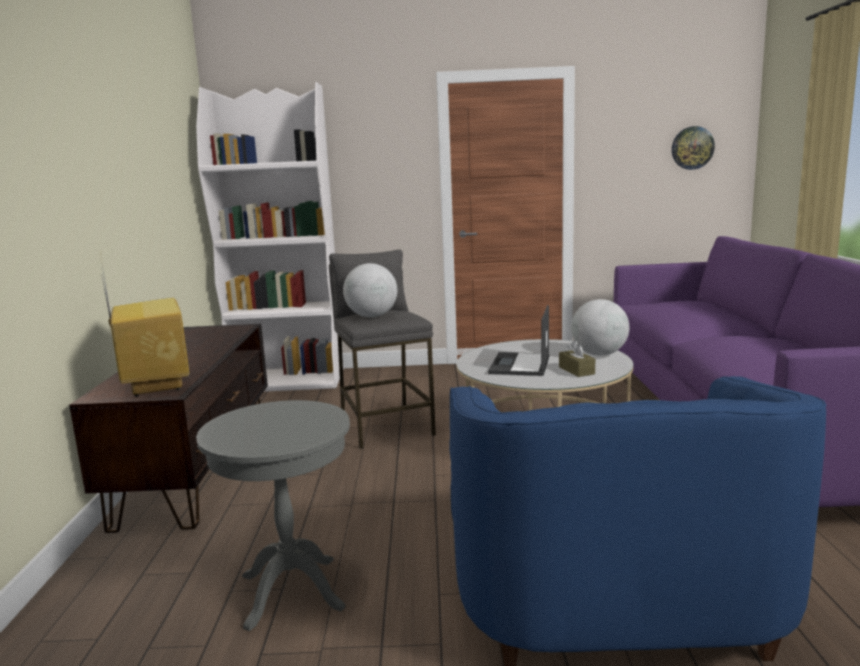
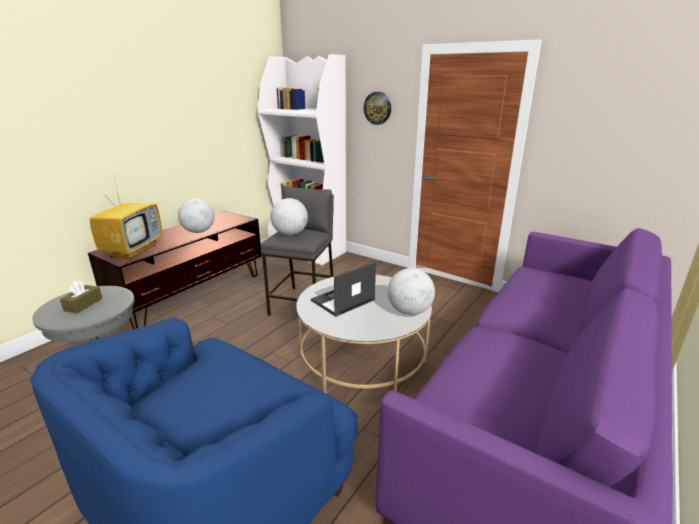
camera: 35 degrees right, 10 degrees up
brown tissue box [559,340,595,377] -> brown tissue box moved to [60,280,102,314]
wall clock [672,126,715,170] -> wall clock moved to [364,92,391,125]
none -> globe [178,198,214,233]

